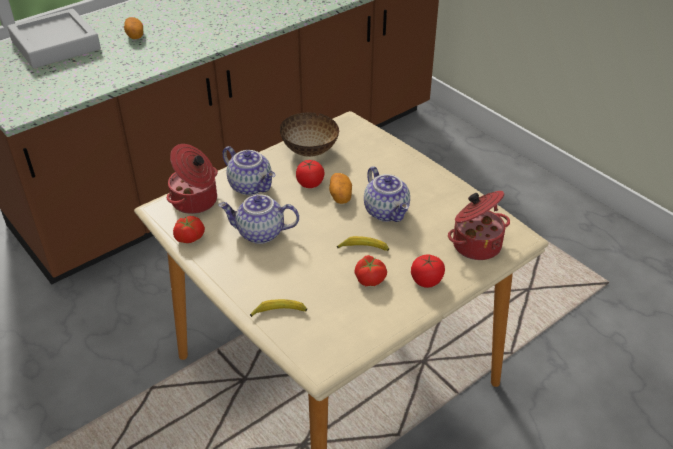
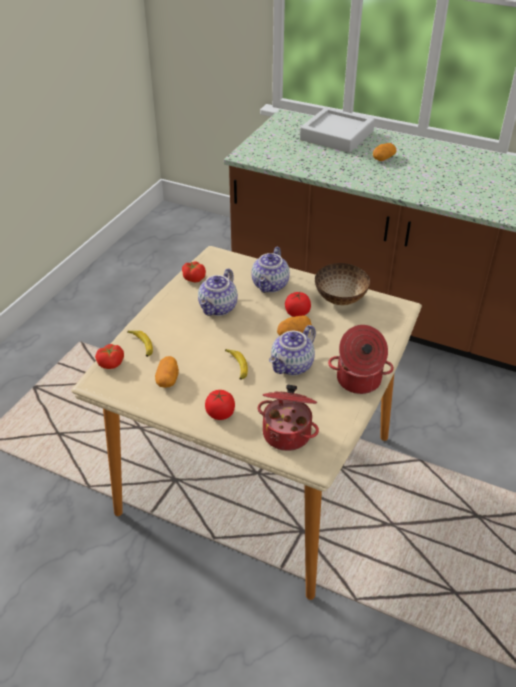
camera: 65 degrees right, 0 degrees up
cooking pot [167,144,218,214] -> cooking pot moved to [328,325,394,394]
teapot [218,194,299,244] -> teapot turned 135 degrees counterclockwise [198,268,238,316]
tomato [355,255,387,286] -> tomato moved to [95,344,124,369]
none -> potato [155,356,179,388]

